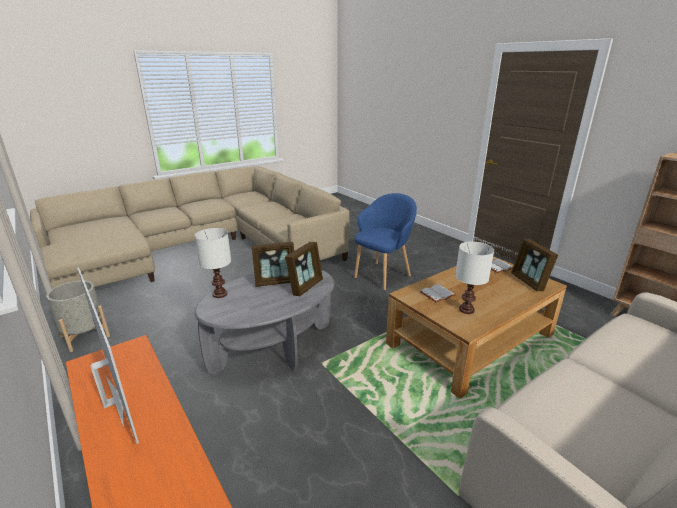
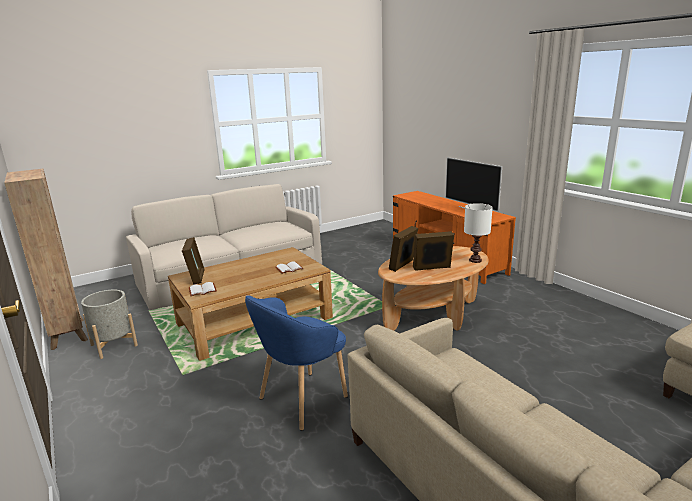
camera: 175 degrees left, 5 degrees down
grey planter [46,281,110,352] -> grey planter moved to [81,290,138,359]
grey coffee table [195,270,334,375] -> brown coffee table [378,246,489,331]
white table lamp [455,241,494,314] -> none

